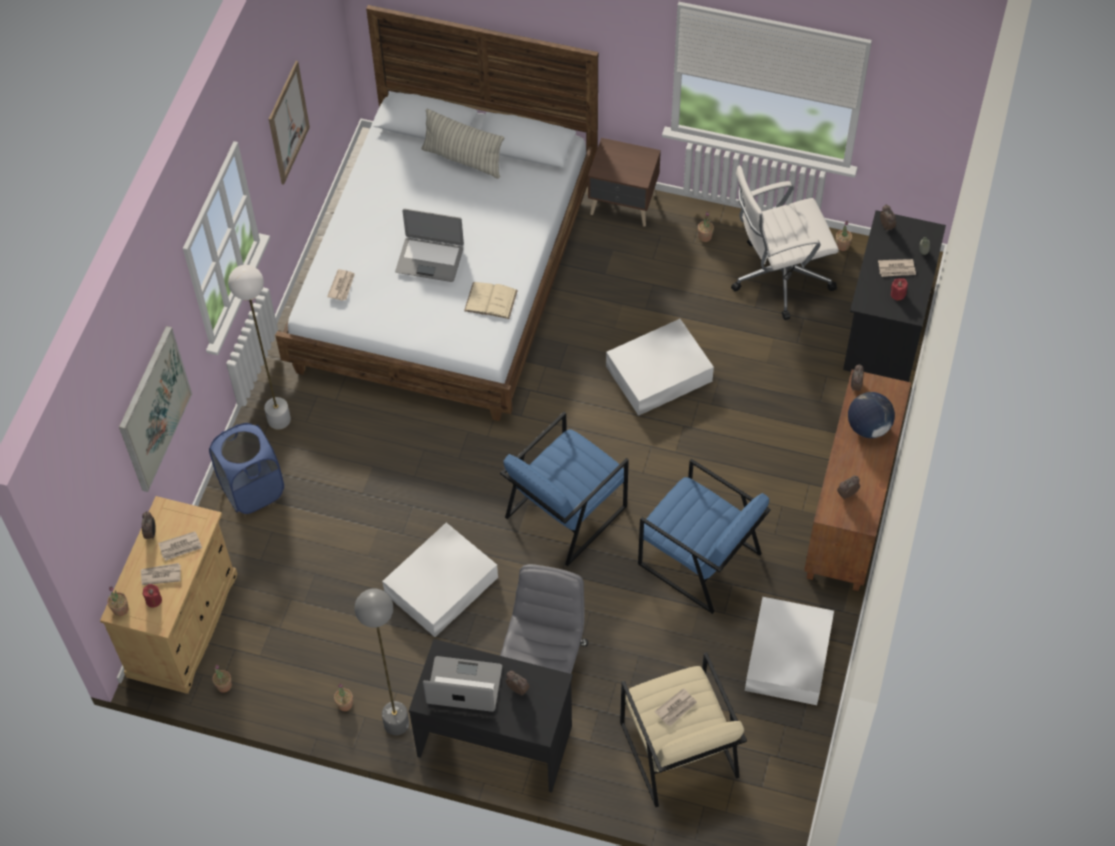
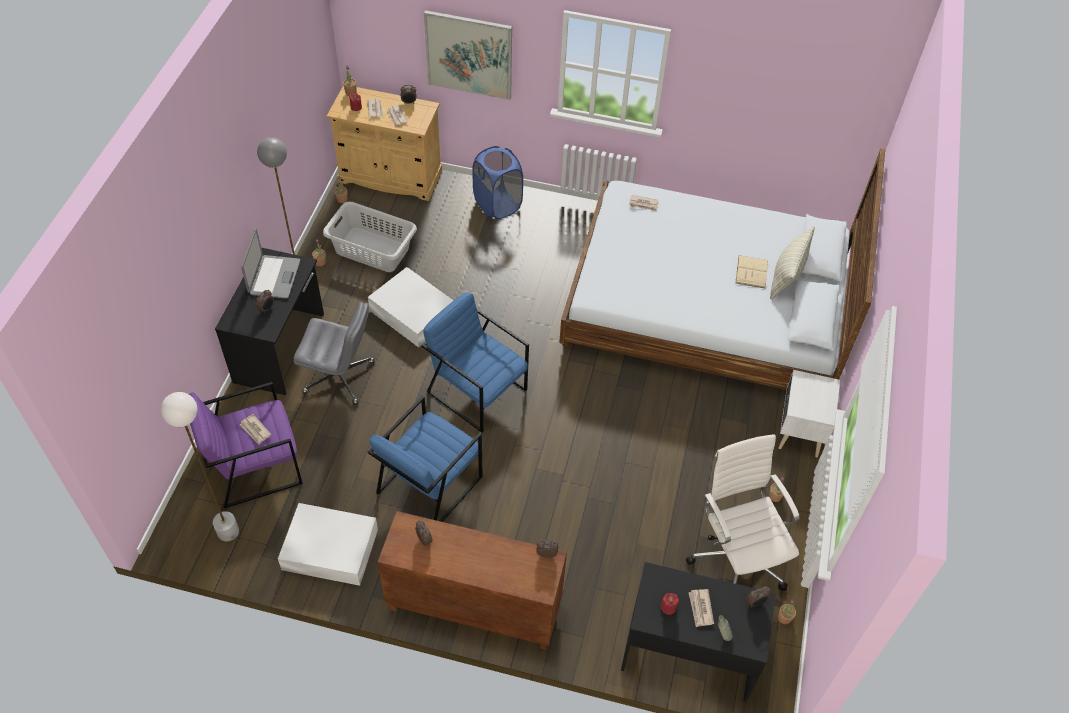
camera: 85 degrees right, 5 degrees down
white floor lamp [228,265,291,430] -> white floor lamp moved to [161,392,239,541]
picture [269,61,310,185] -> none
laptop [395,209,464,282] -> none
beige book [464,282,518,319] -> beige book moved to [735,255,768,288]
brown nightstand [588,138,661,226] -> white nightstand [778,370,840,457]
white storage box [606,319,714,416] -> none
beige armchair [620,652,747,807] -> purple armchair [189,382,303,509]
globe [848,392,895,438] -> none
none -> grey laundry basket [323,202,417,272]

